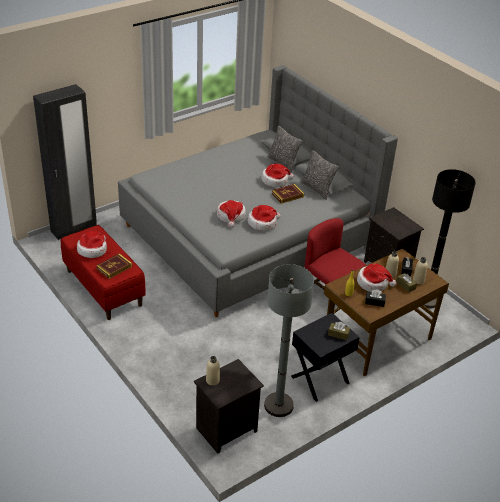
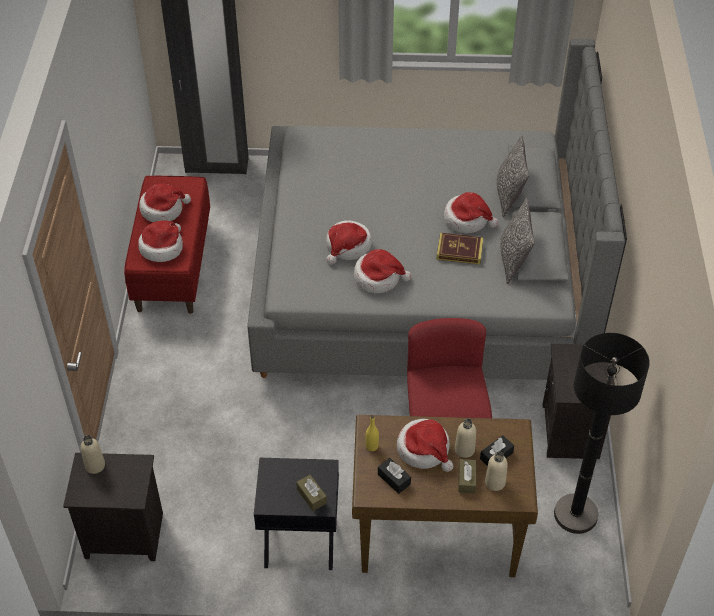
camera: 40 degrees right, 10 degrees up
book [96,253,132,279] -> hat [138,220,183,262]
grey floor lamp [264,264,314,417] -> none

